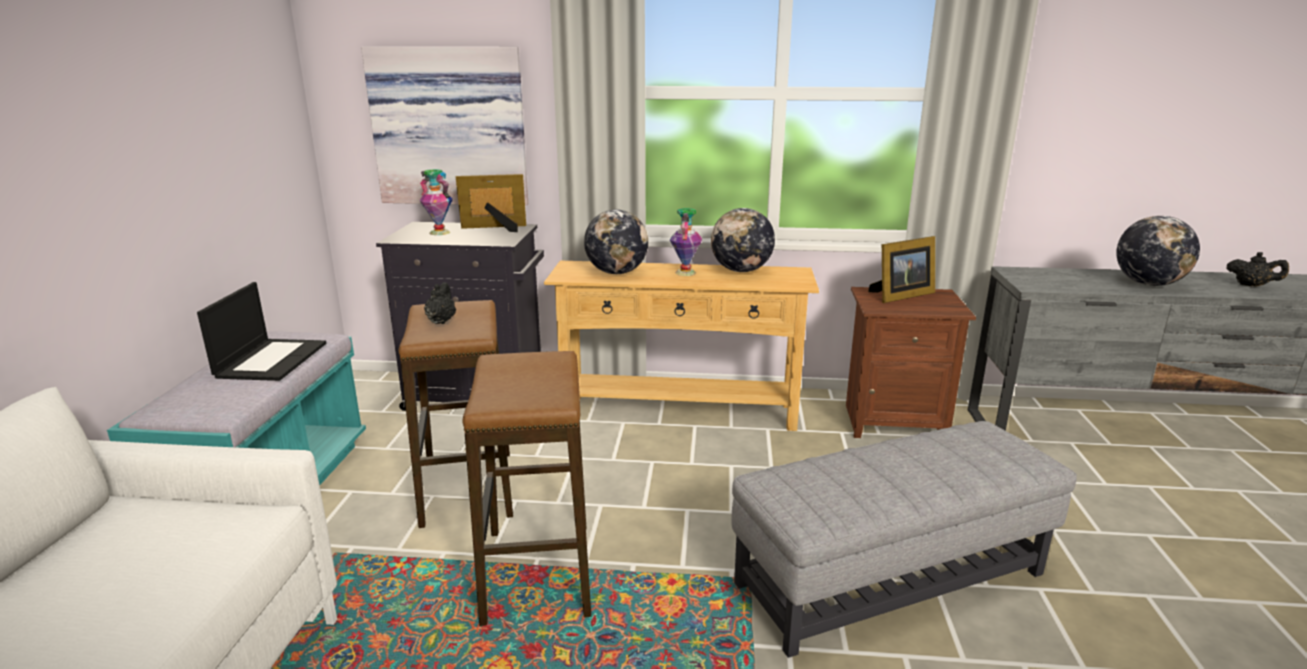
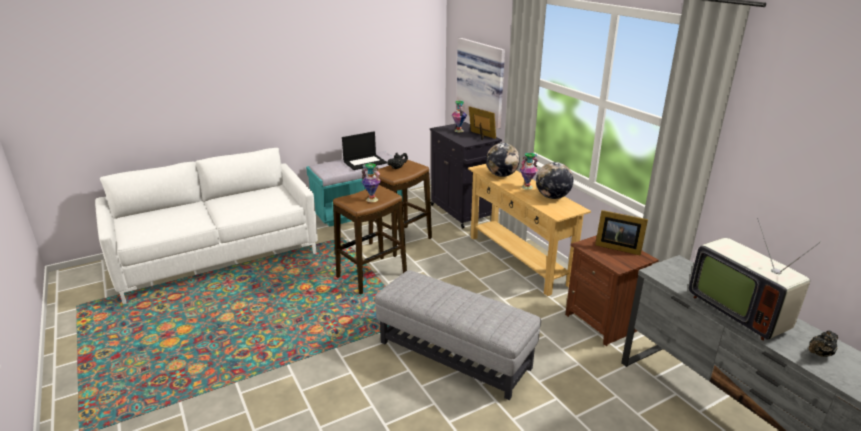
camera: 55 degrees right, 5 degrees up
globe [1116,216,1200,286] -> television [689,218,821,341]
black teapot [1226,252,1289,287] -> black teapot turned 60 degrees clockwise [809,330,838,357]
none -> vase [362,163,381,202]

